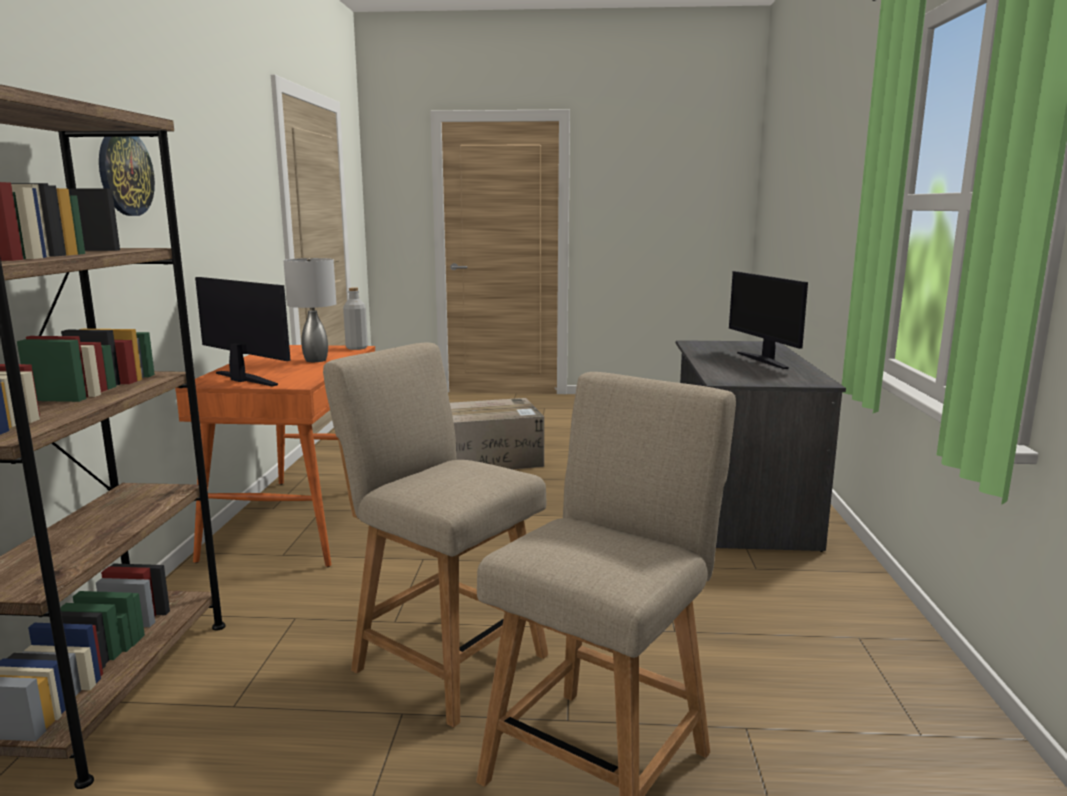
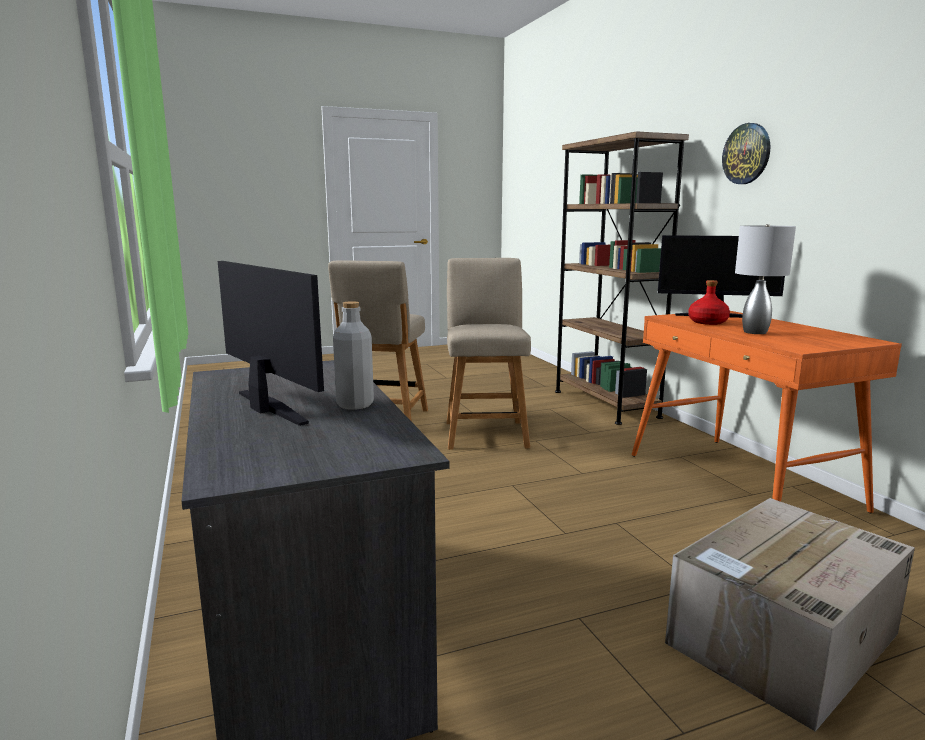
camera: 155 degrees right, 0 degrees up
beige chair [323,342,548,728] -> beige chair turned 105 degrees counterclockwise [446,258,531,450]
grey bottle [343,287,368,350] -> grey bottle moved to [333,301,374,410]
none -> red bottle [688,280,730,325]

